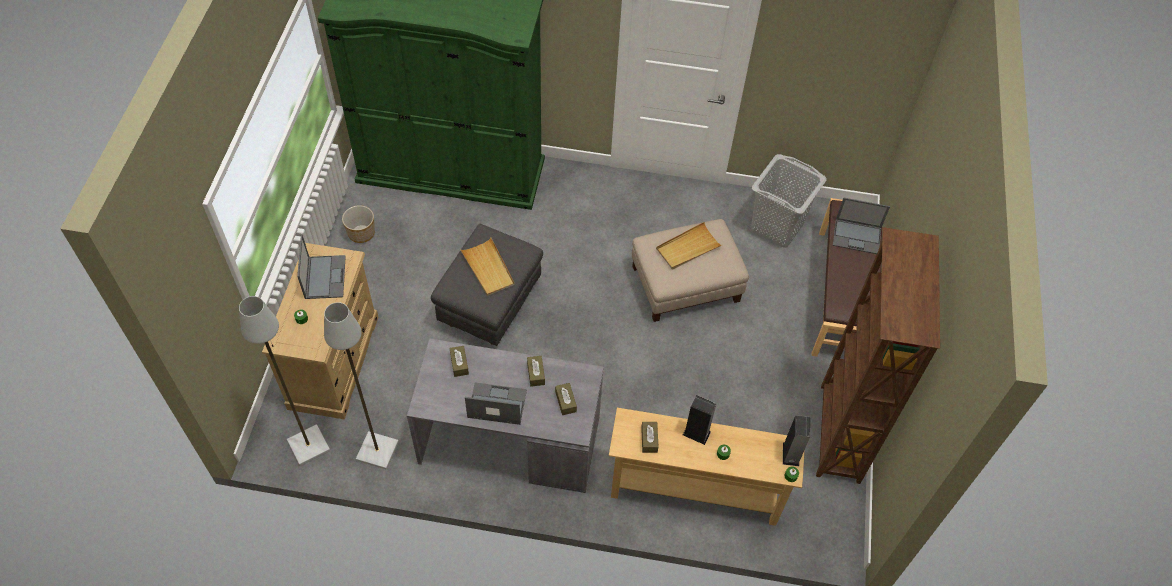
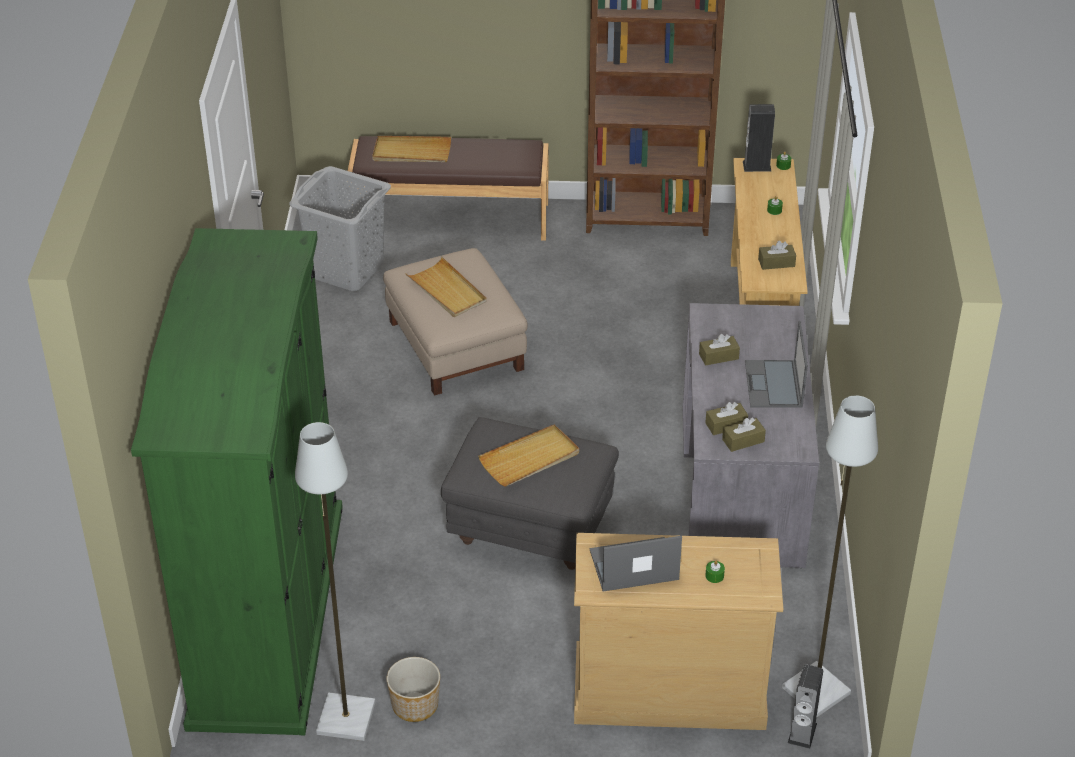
camera: 95 degrees left, 15 degrees down
grey floor lamp [324,302,399,470] -> grey floor lamp moved to [295,422,375,741]
brown tissue box [555,383,577,415] -> brown tissue box moved to [722,417,766,452]
speaker [683,395,717,445] -> speaker moved to [788,664,823,749]
laptop [833,198,890,254] -> beige tray [372,136,451,162]

